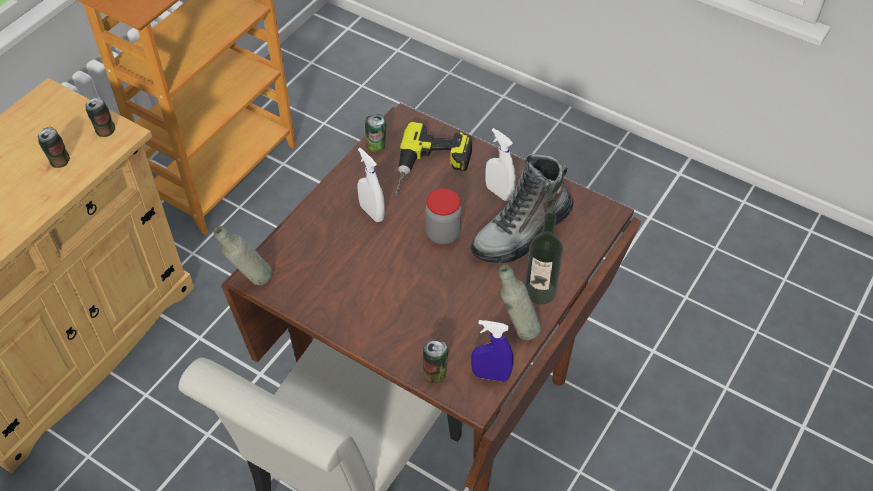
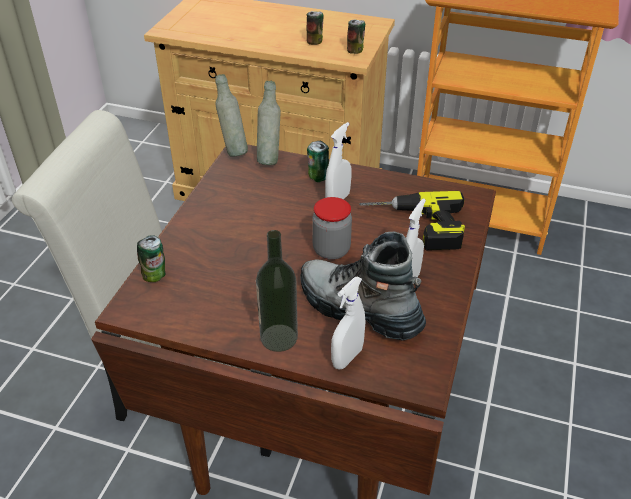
camera: 75 degrees right, 10 degrees down
can [365,114,387,152] -> can moved to [307,141,329,182]
blue spray bottle [471,320,514,382] -> none
grey bottle [499,265,541,340] -> grey bottle moved to [257,81,281,165]
none -> white spray bottle [331,277,366,370]

